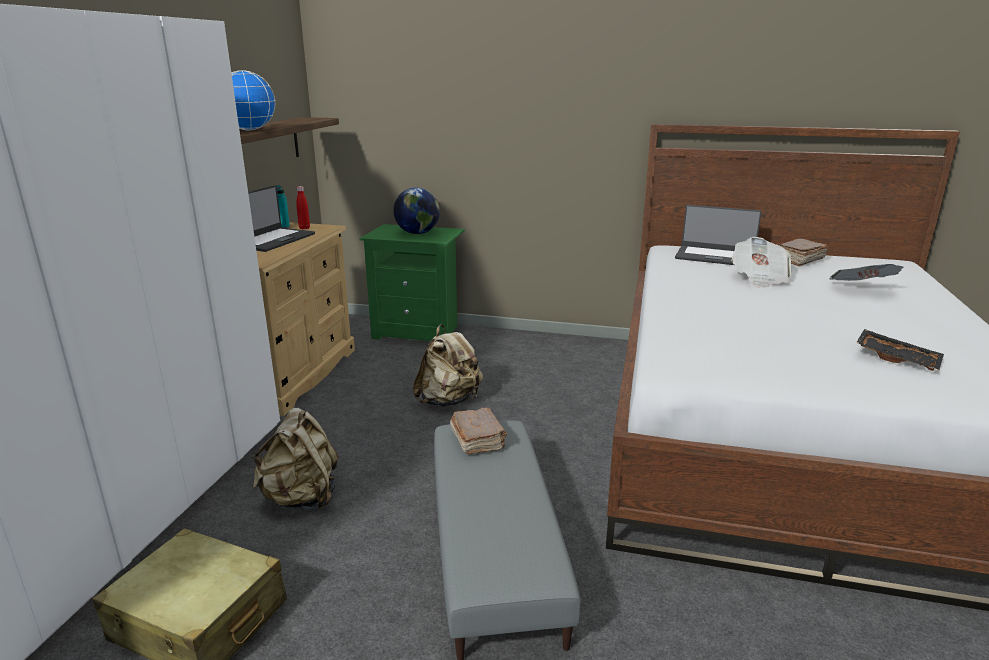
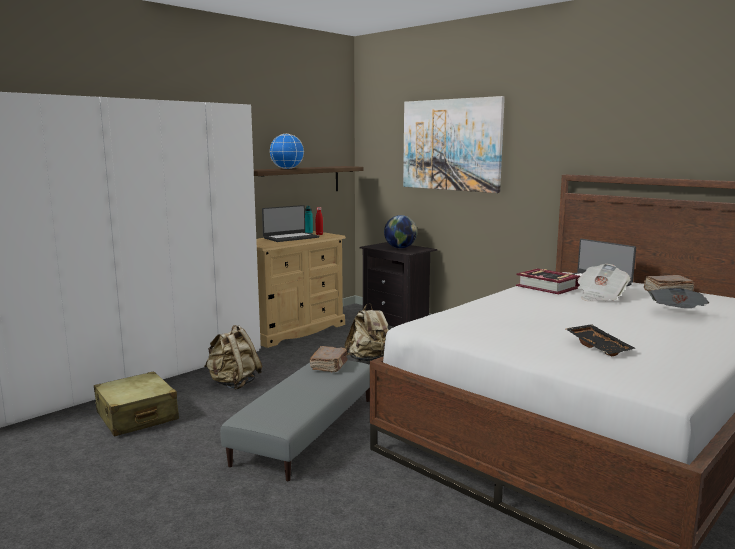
camera: 30 degrees right, 10 degrees down
green nightstand [359,224,465,341] -> black nightstand [360,242,437,327]
none -> picture [403,96,505,193]
none -> book [516,268,580,294]

